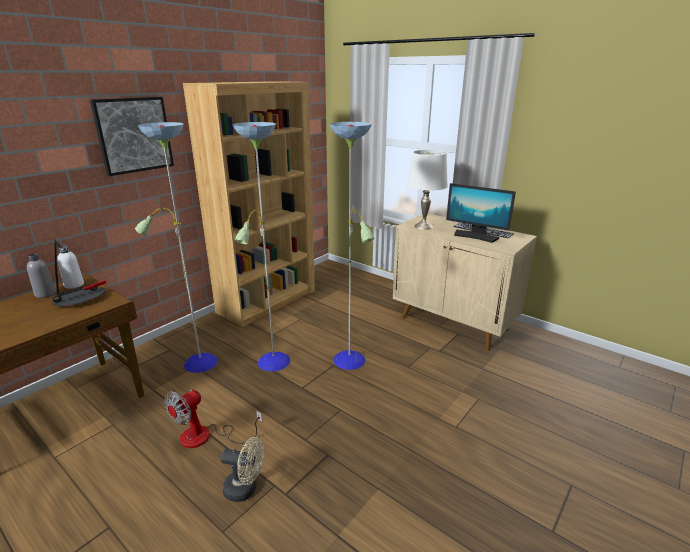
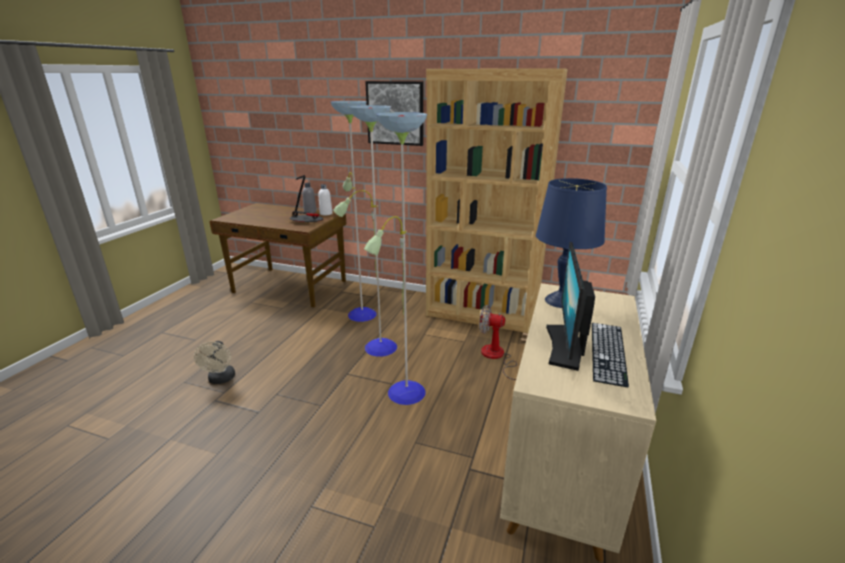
camera: 70 degrees right, 0 degrees up
fan [164,390,262,448] -> fan moved to [479,305,517,380]
white table lamp [407,150,448,230] -> blue table lamp [536,178,607,308]

